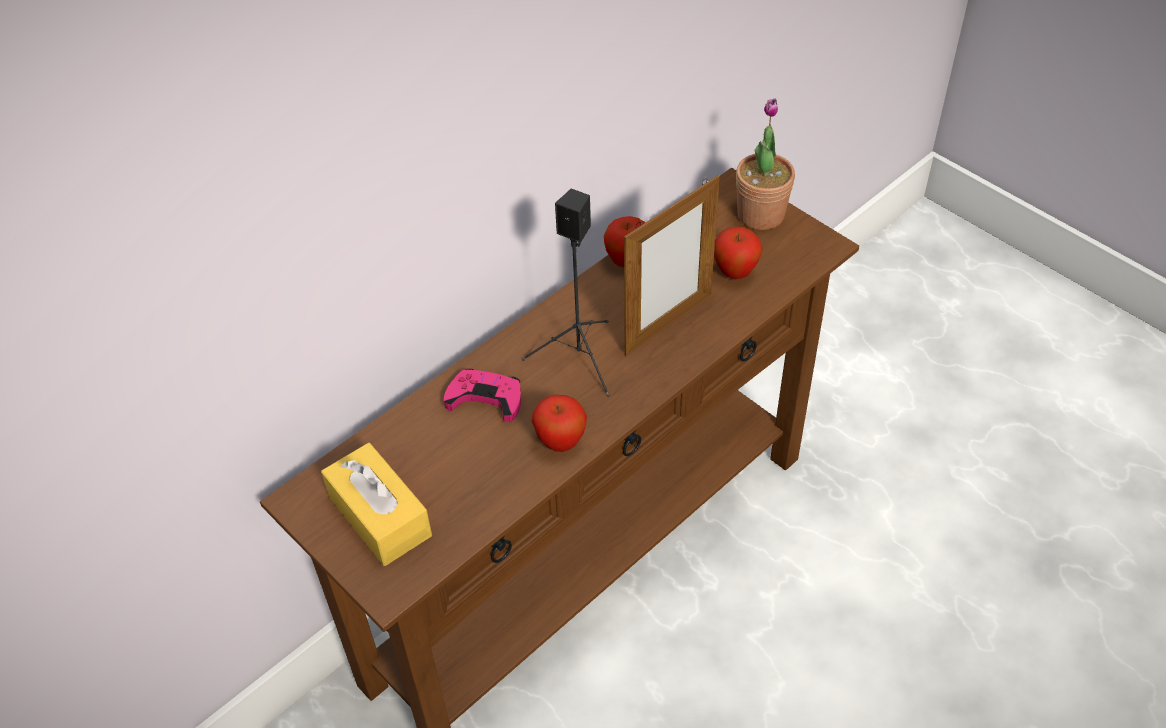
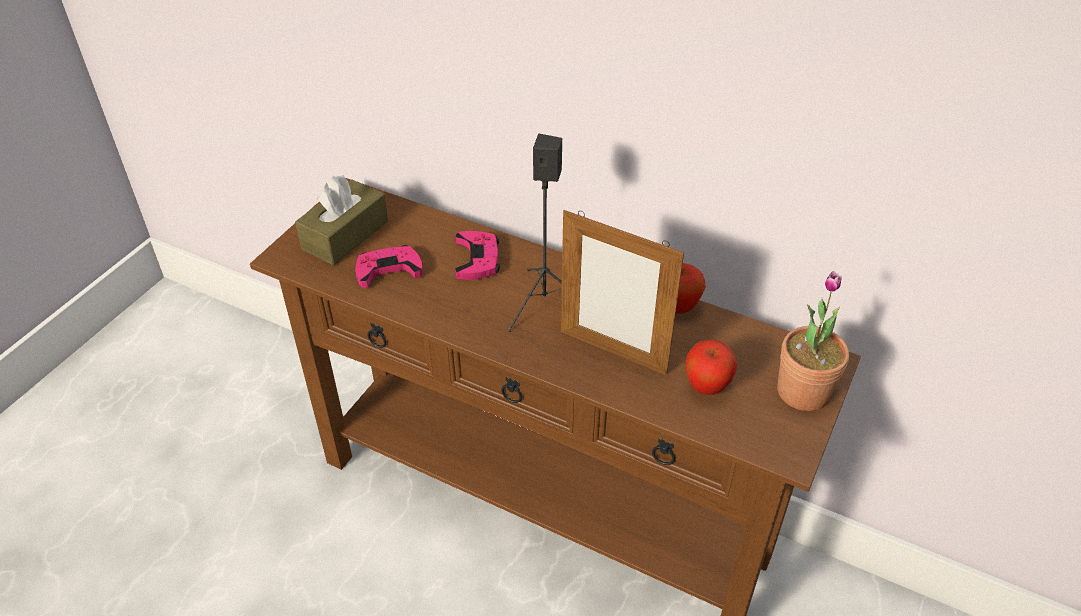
camera: 70 degrees right, 5 degrees down
yellow tissue box [321,443,432,566] -> brown tissue box [295,175,388,265]
apple [531,395,587,452] -> none
none -> pink game controller [355,245,423,288]

